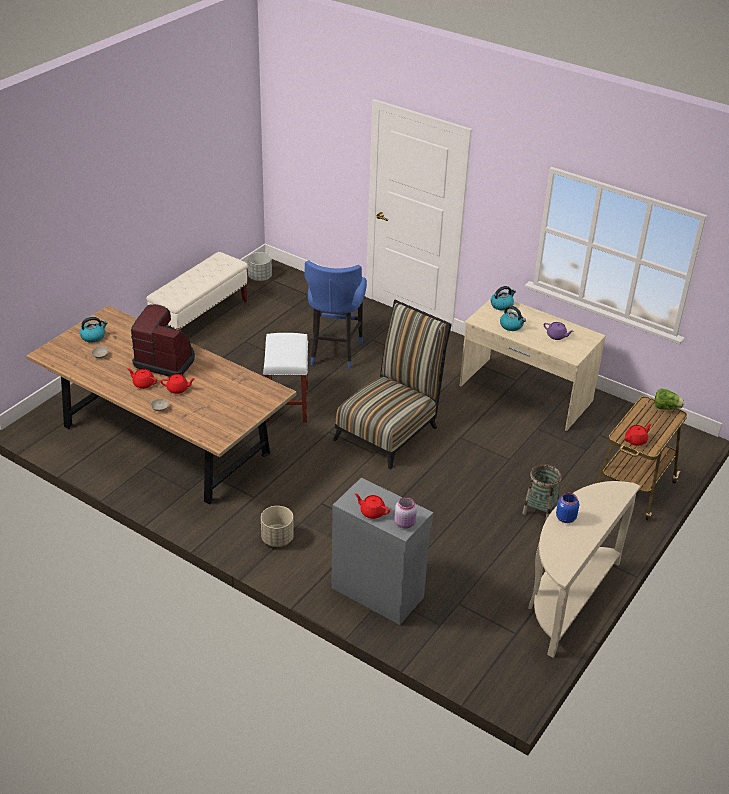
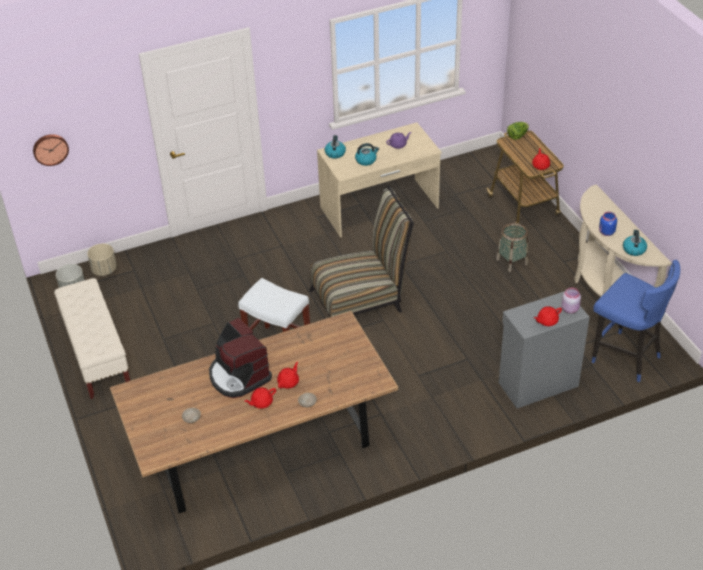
camera: 55 degrees left, 5 degrees up
kettle [80,317,107,343] -> kettle moved to [623,230,647,256]
coffee machine [131,304,195,377] -> coffee machine turned 90 degrees counterclockwise [209,318,272,398]
beige planter [261,506,294,547] -> beige planter moved to [87,243,117,276]
blue stool [304,260,367,369] -> blue stool moved to [592,260,680,382]
chair [333,300,452,469] -> chair turned 90 degrees clockwise [309,185,414,317]
none -> wall clock [33,134,69,166]

